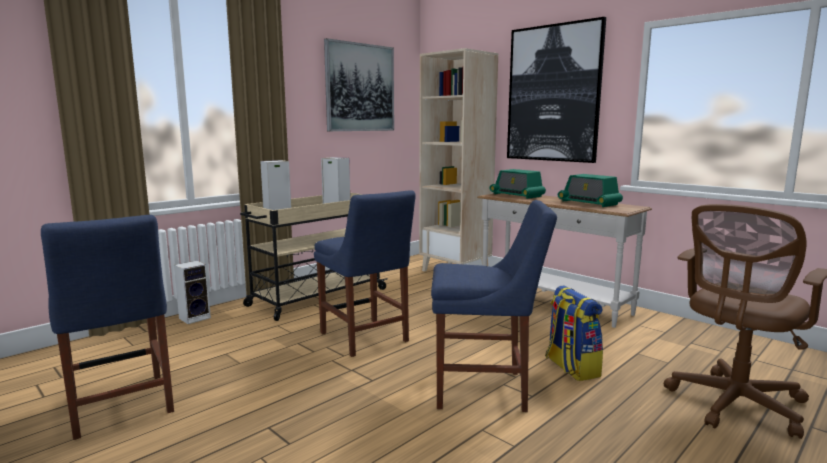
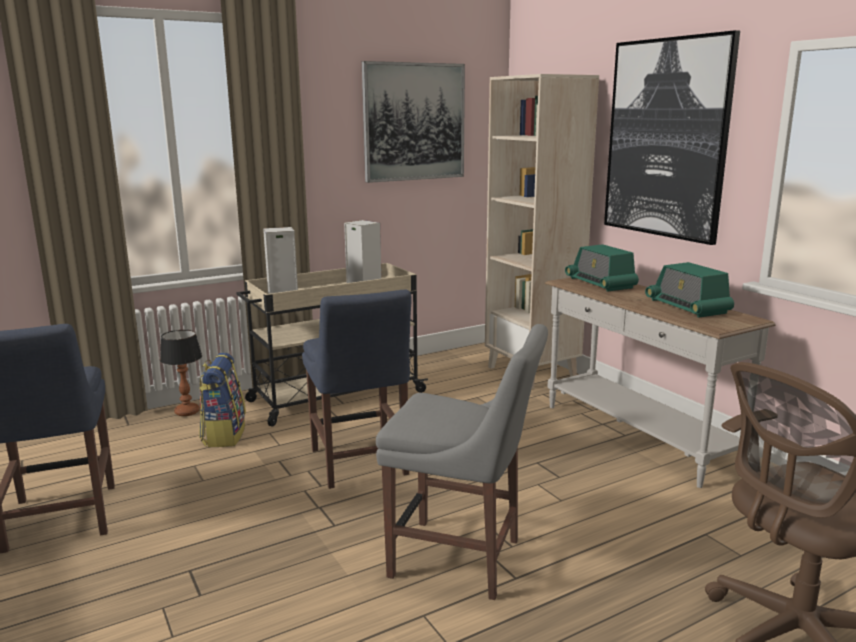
camera: 15 degrees right, 5 degrees up
speaker [174,261,211,324] -> table lamp [160,330,202,416]
blue chair [431,200,557,412] -> grey chair [376,324,548,600]
backpack [545,286,603,381] -> backpack moved to [199,353,246,447]

